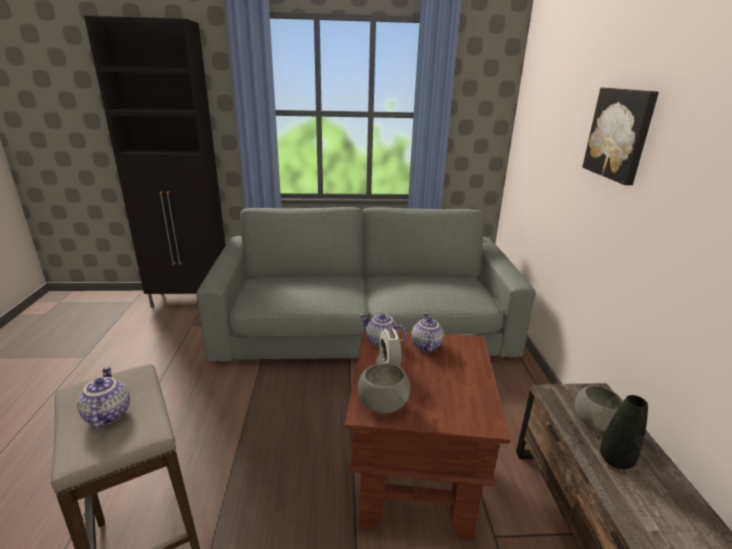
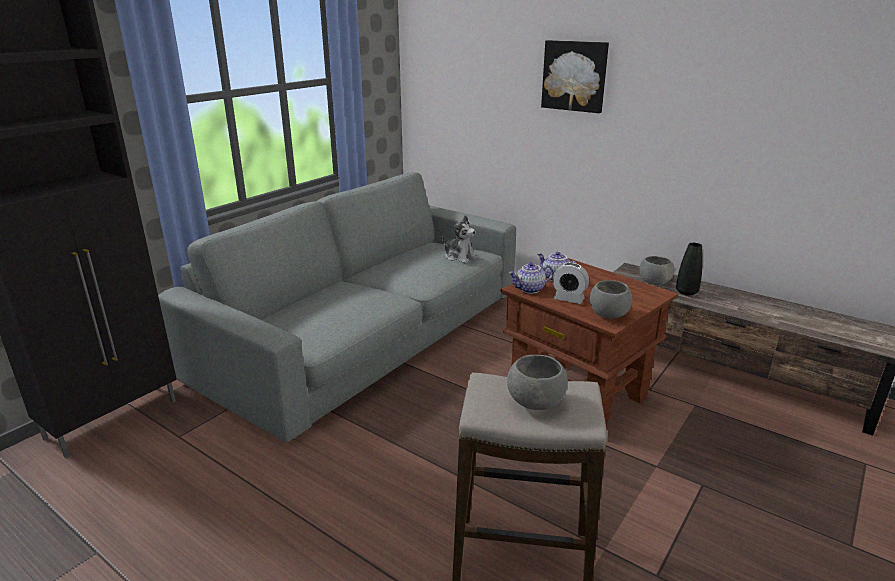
camera: 50 degrees left, 0 degrees up
teapot [77,366,130,429] -> grey bowl [507,355,568,410]
none -> plush toy [442,215,478,264]

